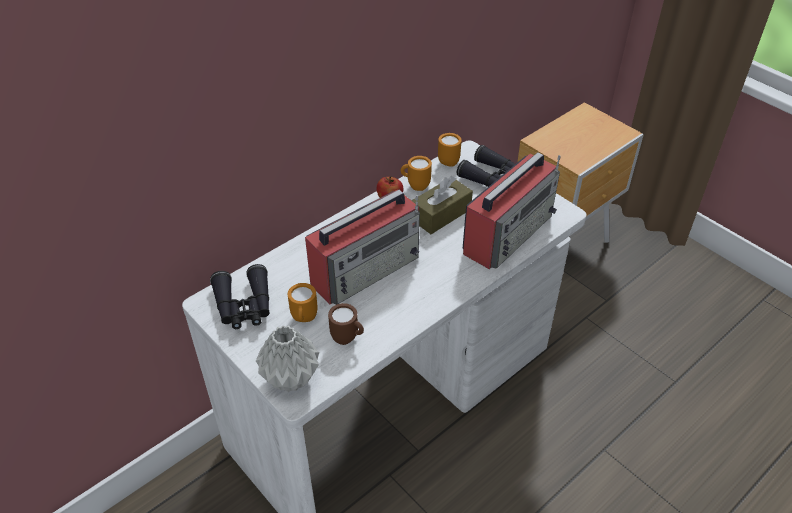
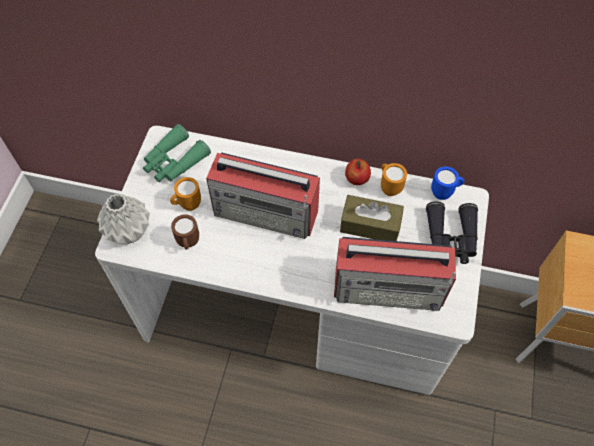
camera: 55 degrees right, 15 degrees up
black binoculars [210,264,270,329] -> green binoculars [143,124,211,182]
orange mug [438,133,462,167] -> blue mug [431,166,464,200]

